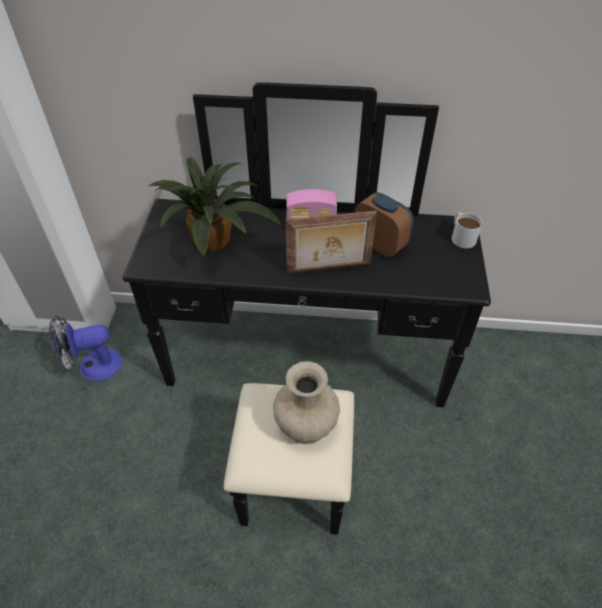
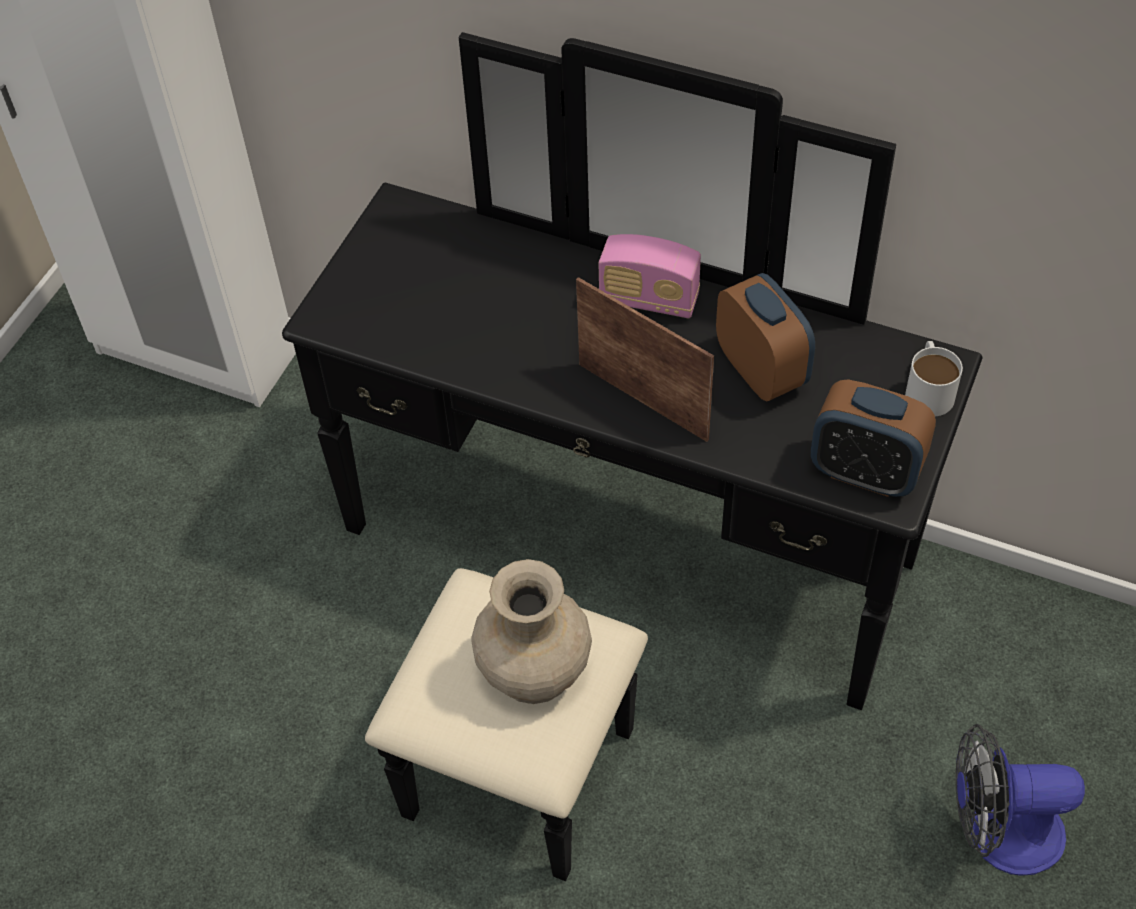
camera: 20 degrees right, 5 degrees up
fan [49,315,122,381] -> fan moved to [955,724,1085,876]
potted plant [149,157,281,255] -> none
picture frame [286,211,377,274] -> picture frame turned 150 degrees counterclockwise [576,277,714,442]
none -> alarm clock [811,379,936,497]

